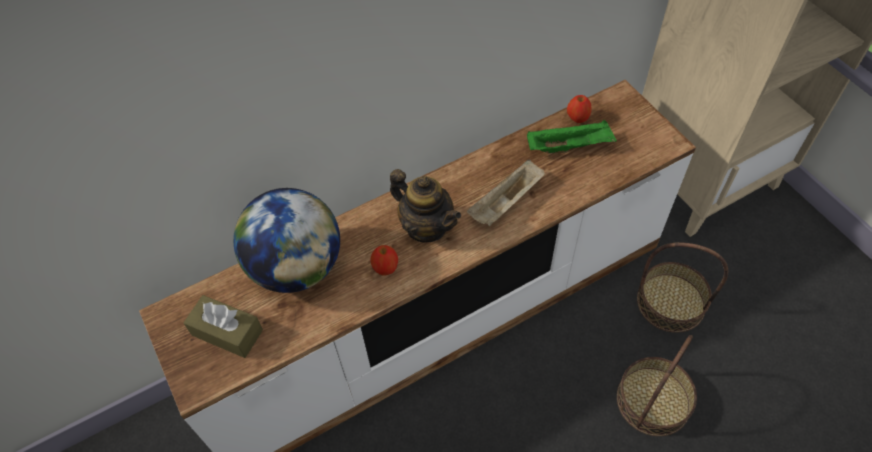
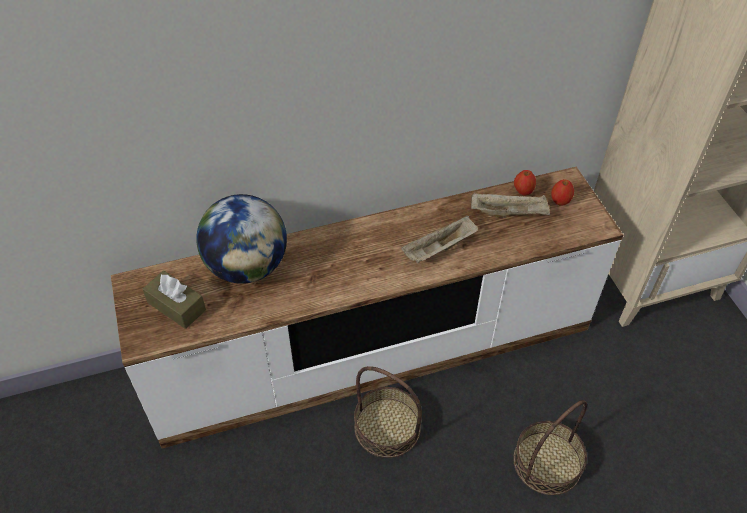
camera: 10 degrees right, 5 degrees down
apple [370,245,398,276] -> apple moved to [551,179,574,206]
teapot [390,169,461,243] -> none
green tray [527,120,617,153] -> beige tray [471,193,550,218]
basket [637,243,728,333] -> basket moved to [354,366,422,458]

